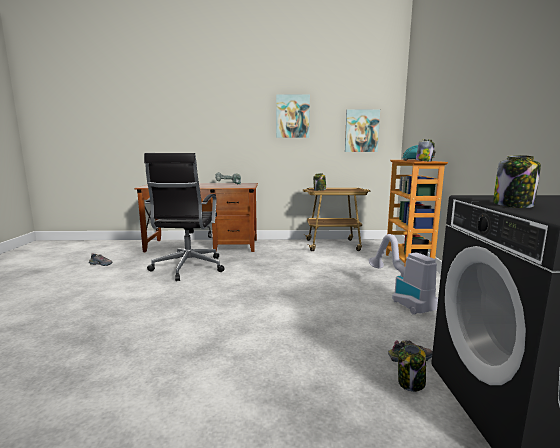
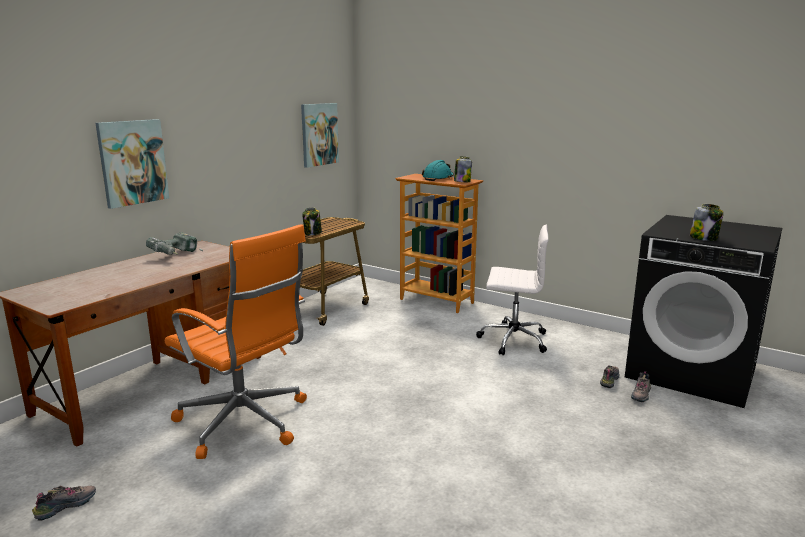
camera: 55 degrees left, 5 degrees up
black office chair [144,153,225,281] -> orange office chair [165,224,307,459]
picture [276,94,310,138] -> picture moved to [95,119,169,209]
vacuum cleaner [369,234,438,315] -> white office chair [476,225,549,355]
jar [398,344,426,392] -> shoe [631,371,651,402]

